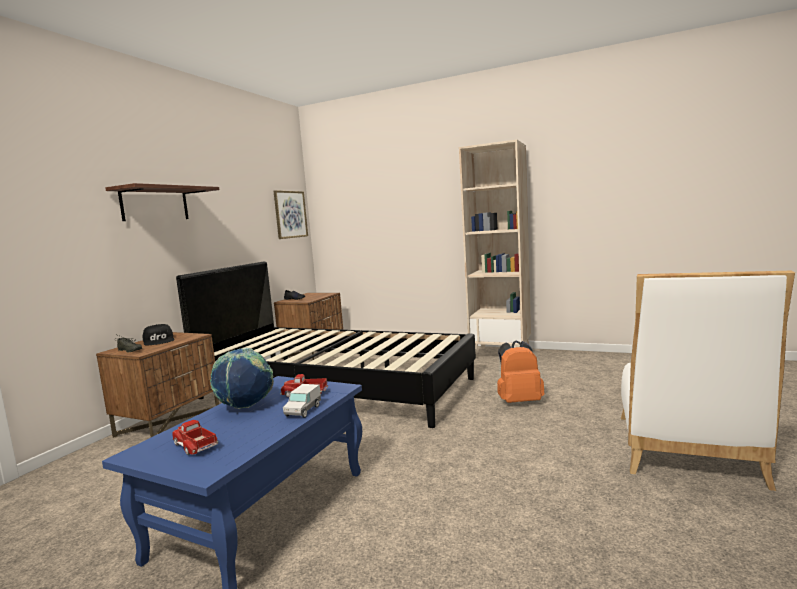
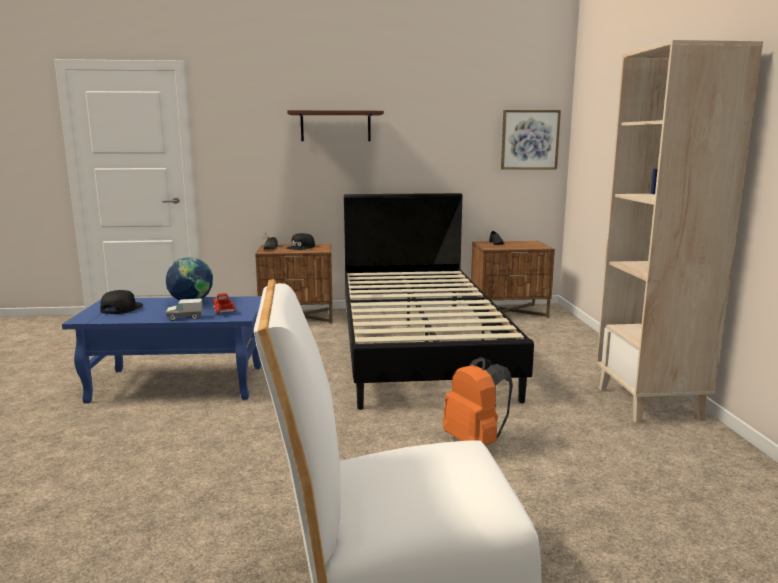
camera: 60 degrees right, 5 degrees up
toy truck [172,420,219,455] -> black cap [100,290,143,314]

